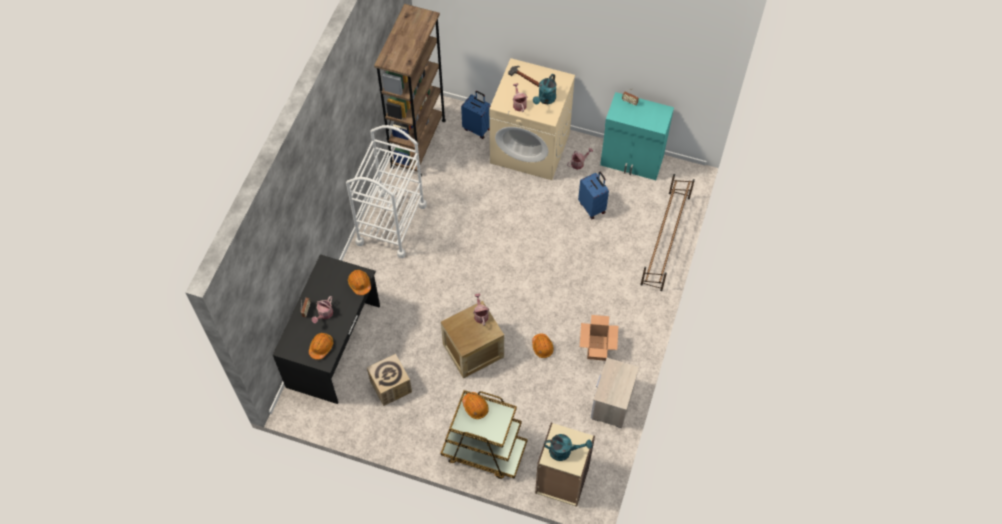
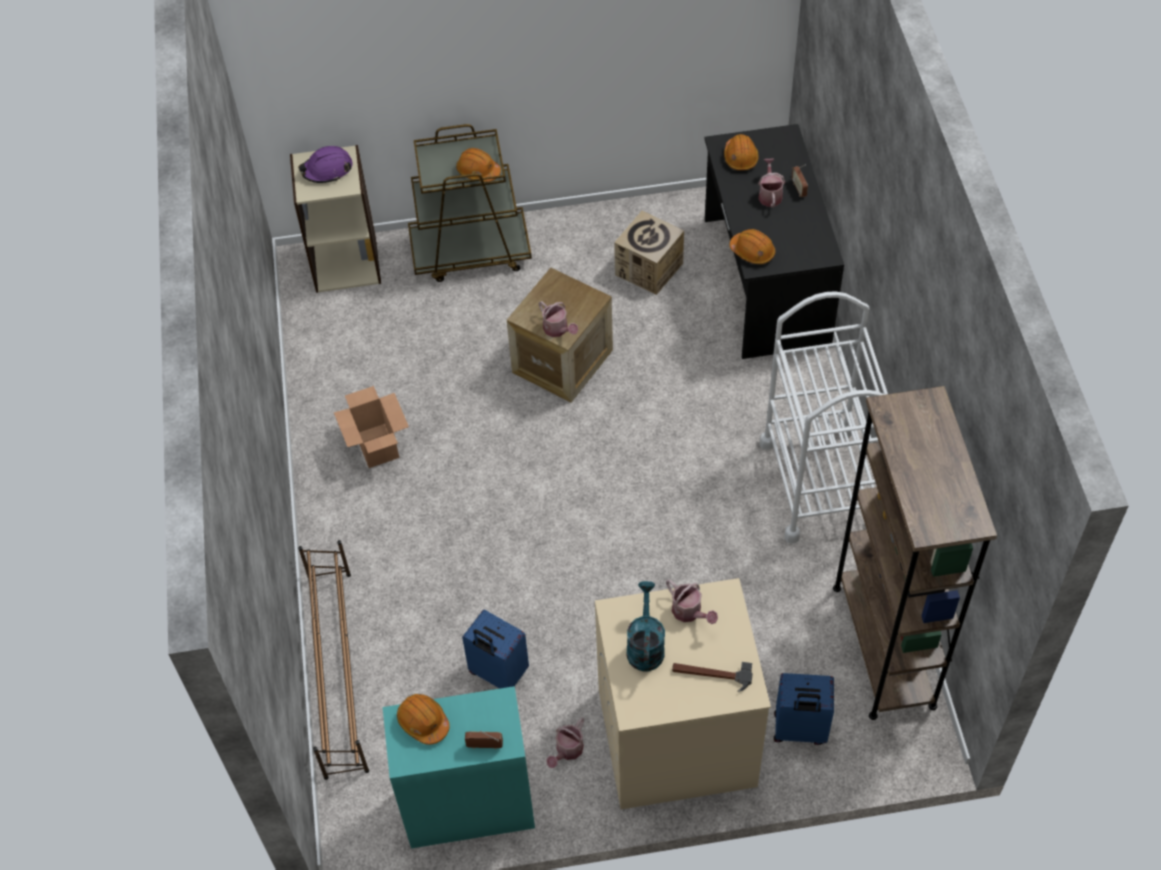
camera: 155 degrees right, 5 degrees down
orange hard hat [532,334,554,358] -> orange hard hat moved to [397,694,450,745]
turquoise watering can [544,434,592,461] -> purple hard hat [298,146,352,183]
nightstand [591,358,639,428] -> none

